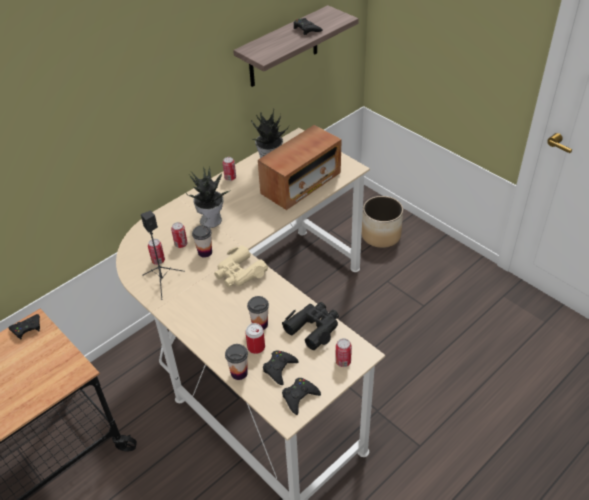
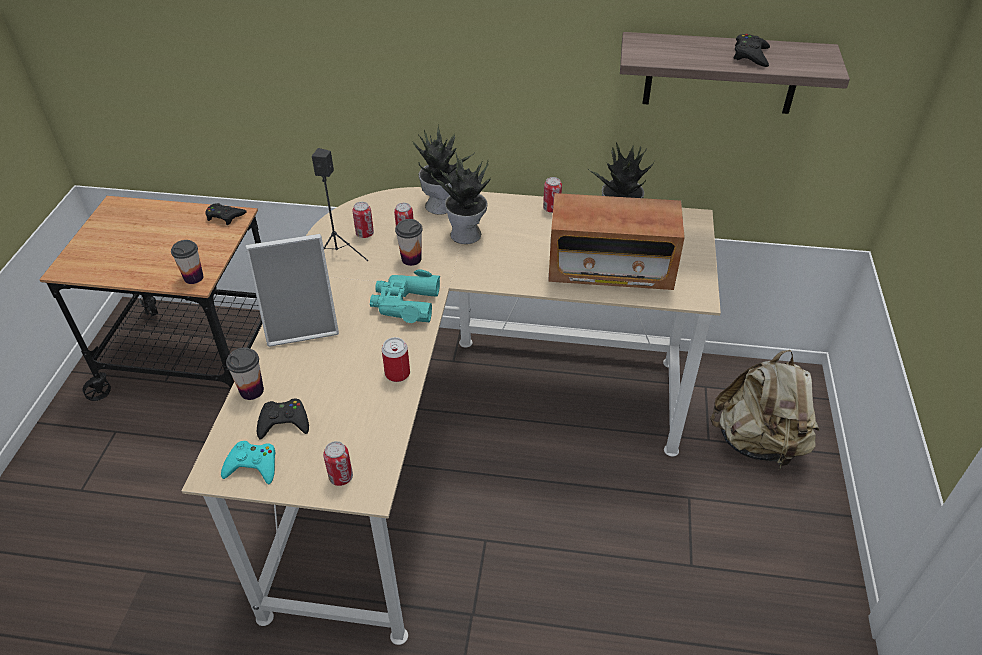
camera: 50 degrees right, 0 degrees up
beige binoculars [214,245,268,287] -> turquoise binoculars [370,269,440,323]
can [245,323,265,354] -> can moved to [382,337,410,382]
cup [247,296,269,330] -> cup moved to [171,240,203,284]
black binoculars [282,302,339,350] -> none
black game controller [282,378,321,415] -> turquoise game controller [221,441,275,484]
planter [362,196,403,248] -> beige backpack [710,350,819,470]
none -> picture frame [245,234,339,347]
none -> potted plant [412,124,475,215]

